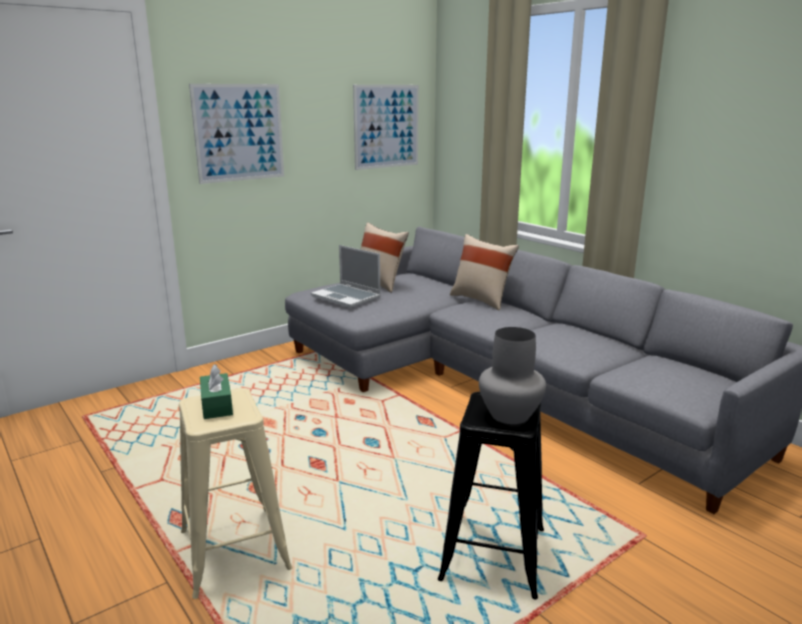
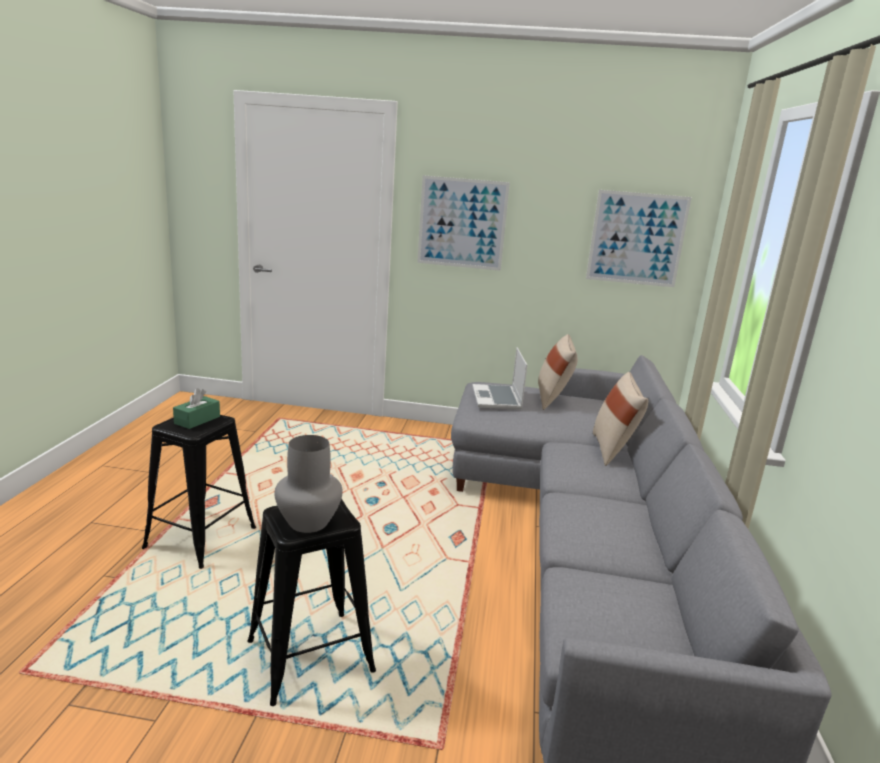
camera: 45 degrees right, 0 degrees up
beige stool [179,388,293,599] -> black stool [142,415,256,569]

